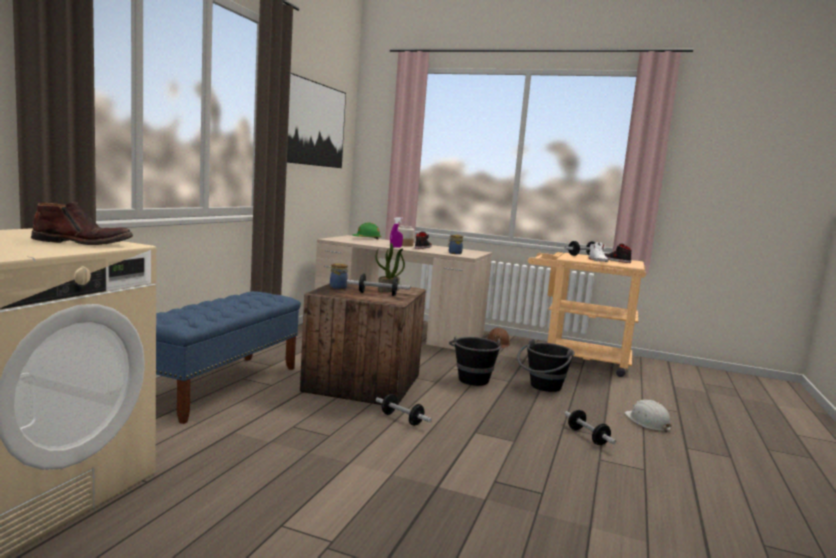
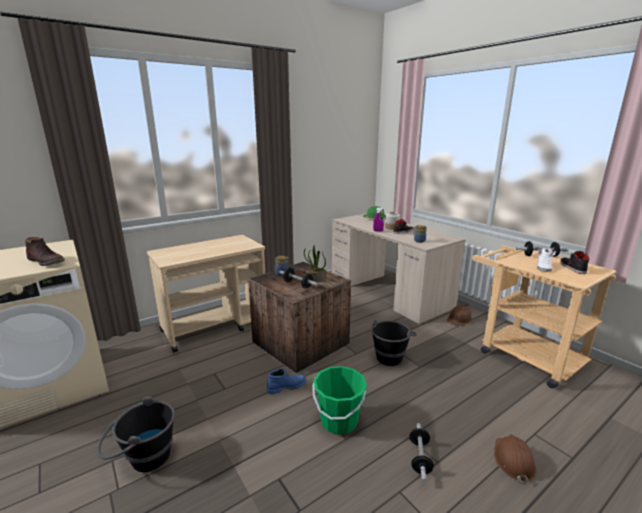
camera: 35 degrees right, 10 degrees up
blue bench [156,291,301,424] -> beige cart [147,235,265,353]
picture [287,73,346,168] -> none
dumbbell [376,394,432,426] -> blue boot [267,369,306,394]
black bucket [517,338,575,392] -> black bucket moved to [97,396,175,472]
white hard hat [624,400,672,433] -> brown hard hat [494,434,536,484]
none -> green bucket [312,366,367,435]

